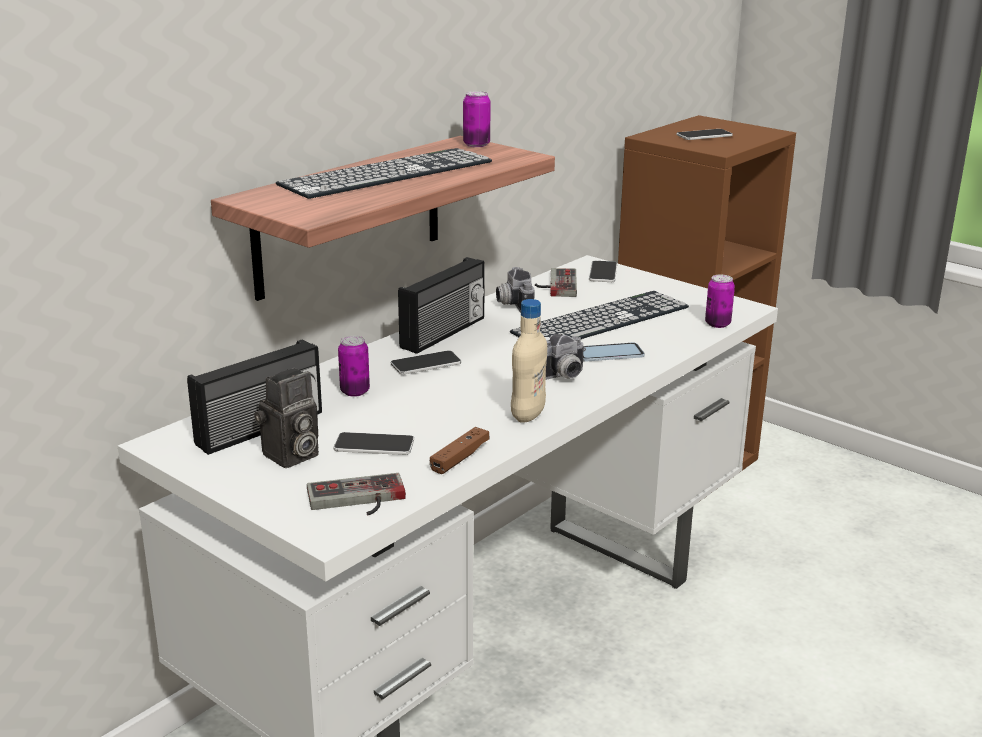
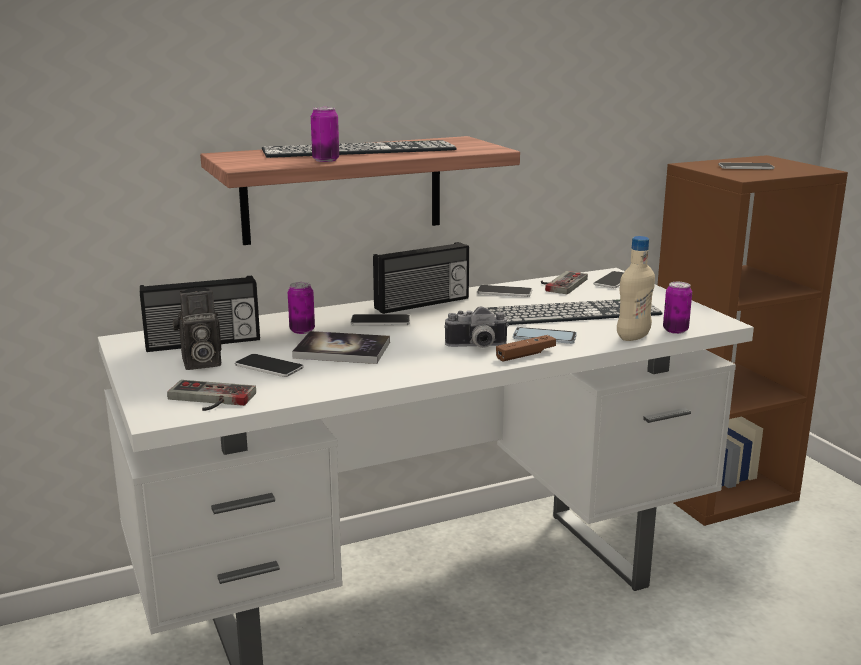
camera: 25 degrees right, 5 degrees down
brown game controller [430,427,489,474] -> brown game controller moved to [496,335,556,361]
can [463,91,491,147] -> can moved to [311,107,339,162]
camera [496,267,535,313] -> phone [477,285,532,297]
beige bottle [511,299,547,423] -> beige bottle moved to [617,236,655,341]
none -> book [292,331,390,364]

